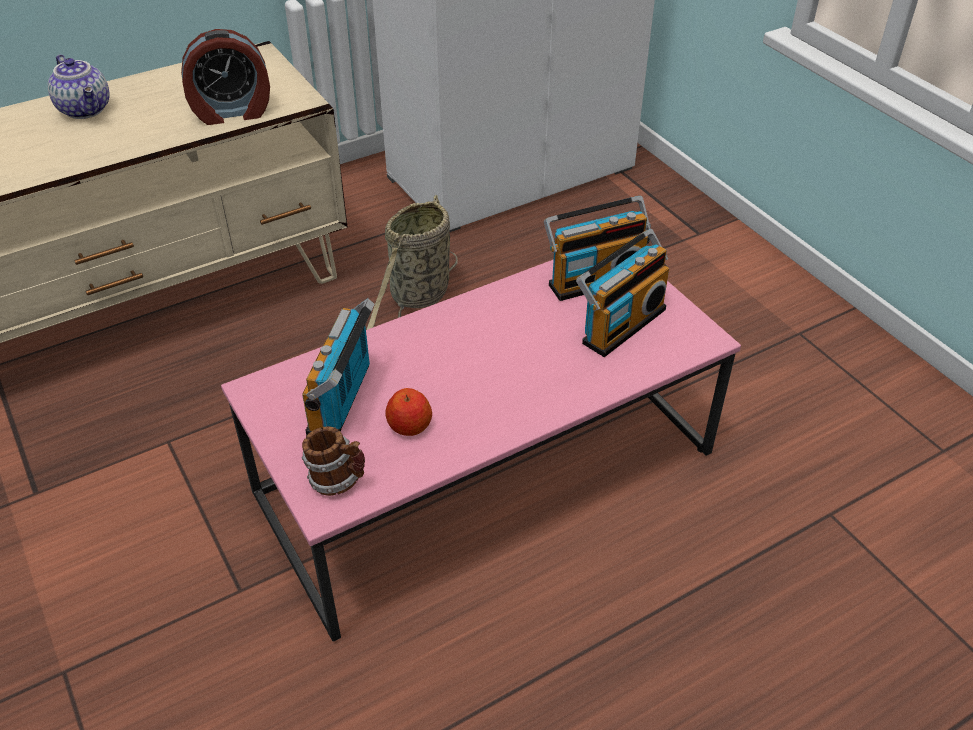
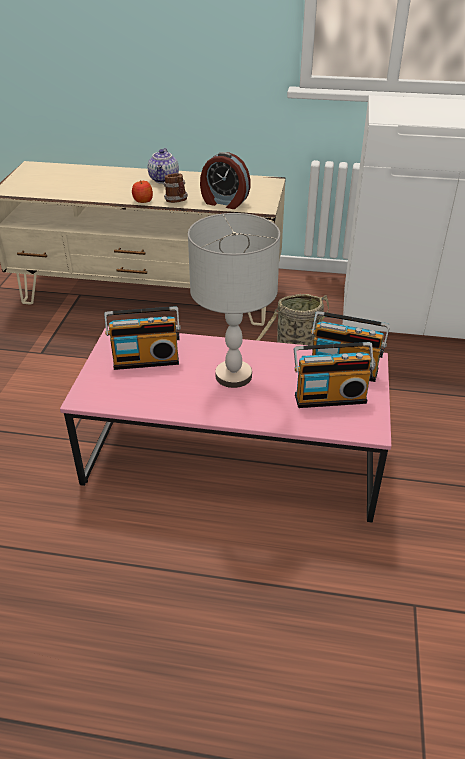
camera: 40 degrees right, 5 degrees down
radio [302,298,374,435] -> radio turned 150 degrees counterclockwise [104,306,181,370]
mug [302,426,365,496] -> mug moved to [163,173,188,203]
apple [386,388,432,436] -> apple moved to [132,180,153,203]
none -> grey table lamp [188,213,280,388]

